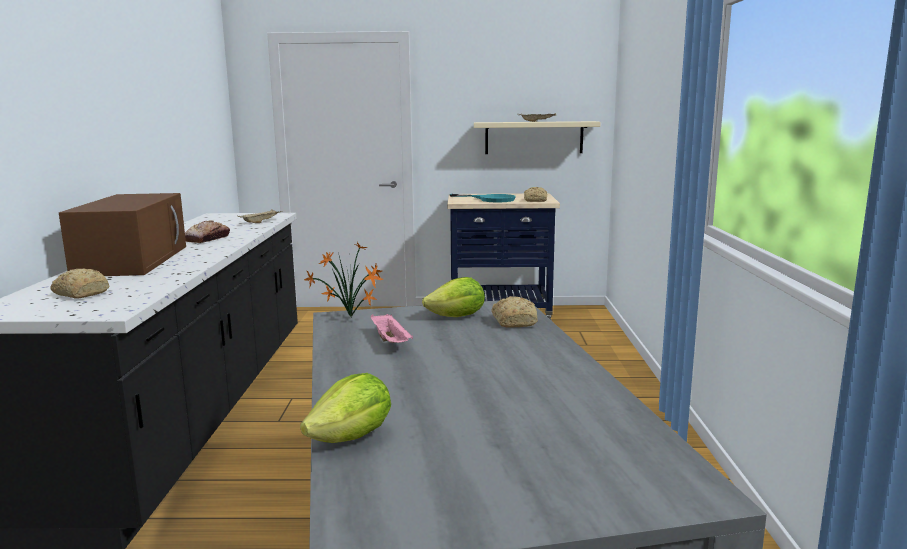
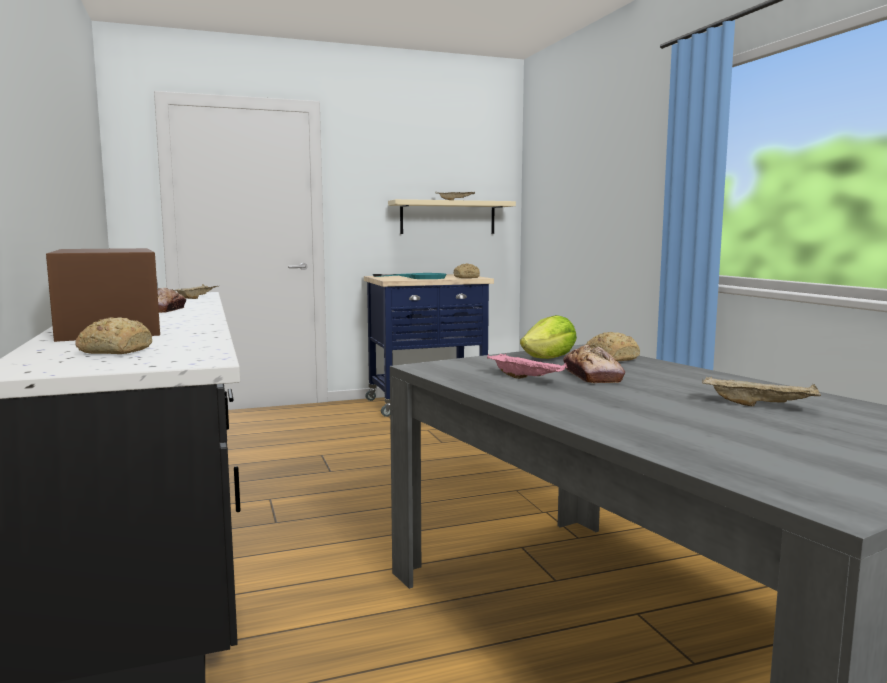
camera: 20 degrees left, 5 degrees down
lettuce [300,373,391,443] -> none
potted plant [304,242,384,317] -> none
none -> bread [563,345,625,383]
none -> beige tray [702,376,821,407]

